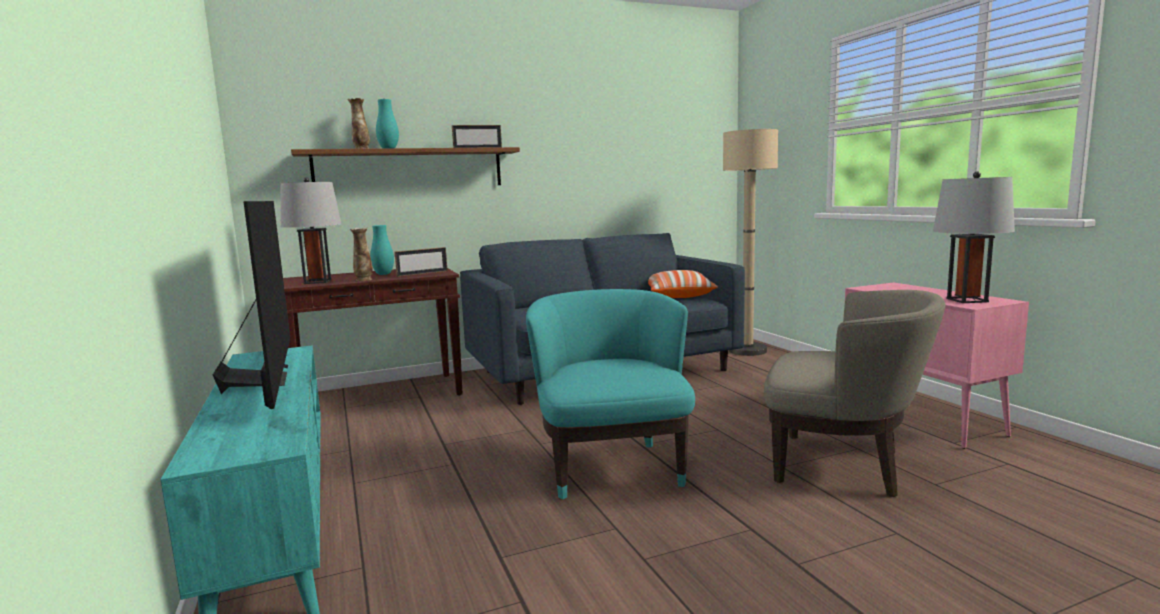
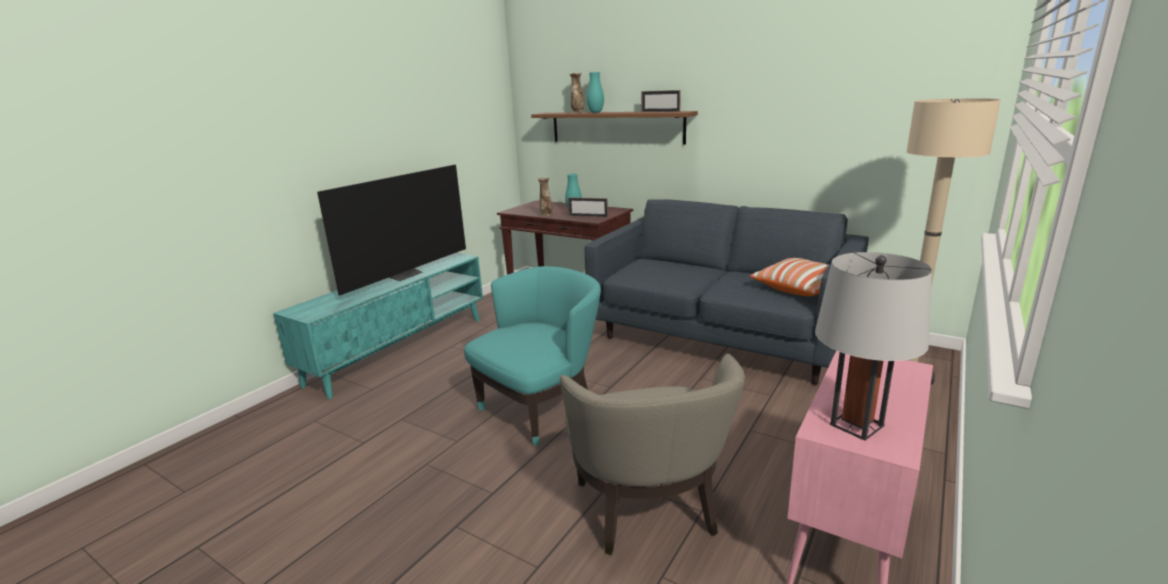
camera: 55 degrees right, 10 degrees up
grey table lamp [280,177,341,284] -> none

